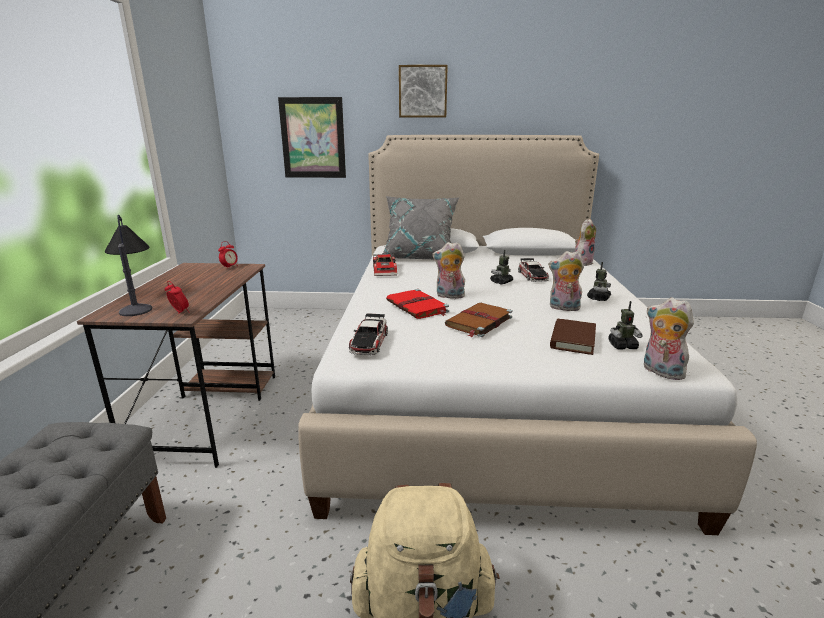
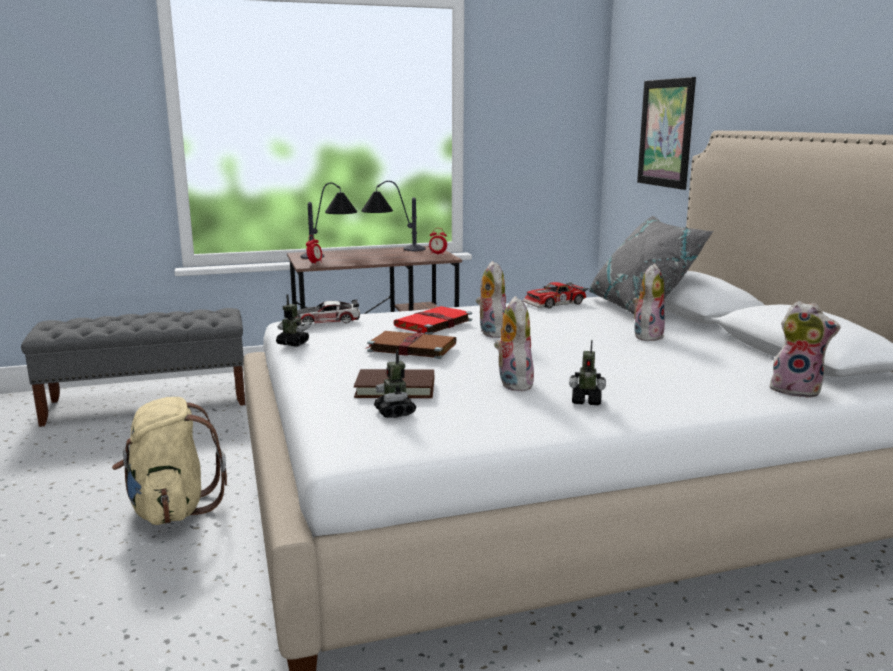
camera: 70 degrees right, 5 degrees down
picture [399,65,448,117] -> none
toy robot [490,250,513,284] -> toy robot moved to [276,295,310,347]
toy car [518,258,549,282] -> none
plush toy [644,298,694,380] -> plush toy moved to [632,264,665,341]
none -> table lamp [361,181,426,251]

